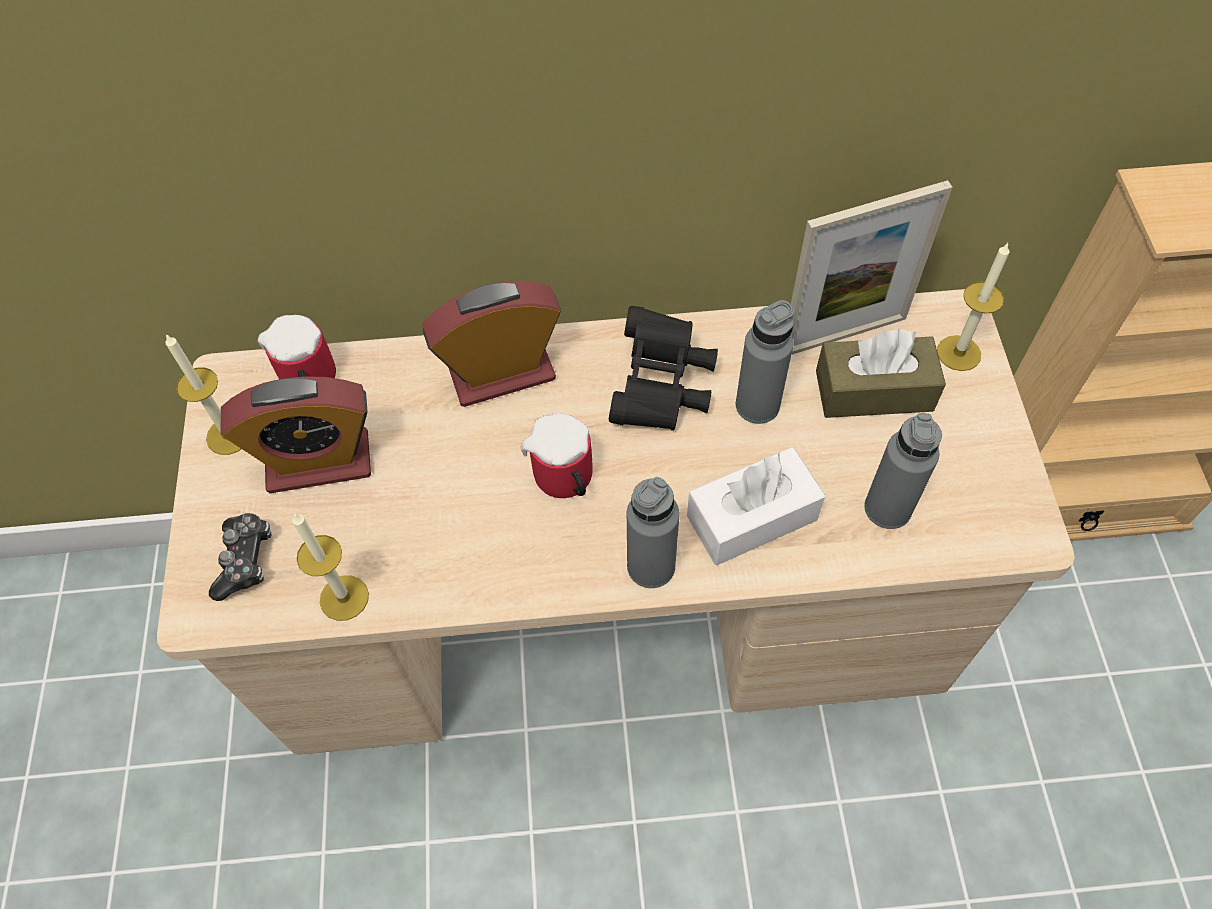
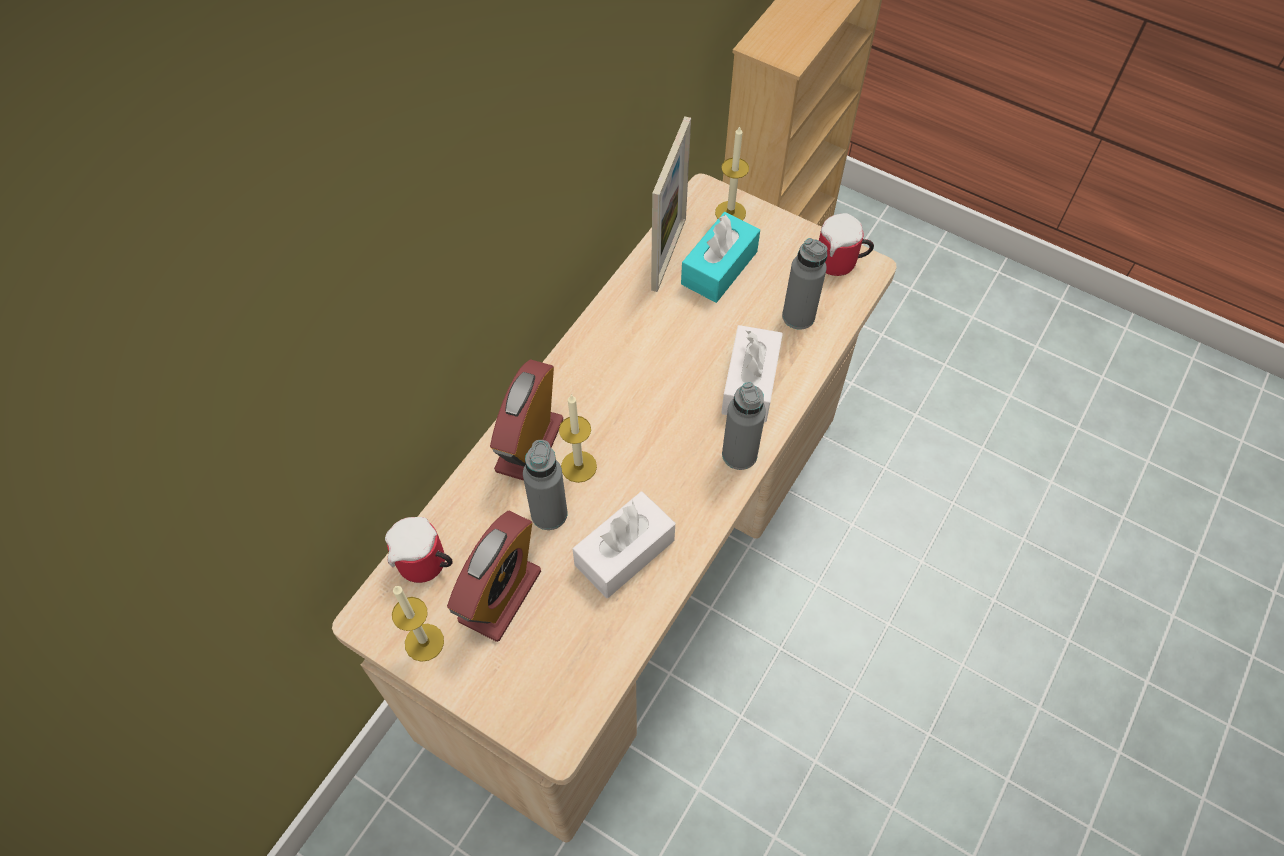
camera: 55 degrees left, 0 degrees up
game controller [209,513,271,601] -> none
candle [292,513,369,621] -> candle moved to [559,394,597,483]
mug [521,413,593,498] -> mug moved to [819,213,874,276]
black binoculars [609,306,718,431] -> none
grey bottle [736,300,794,424] -> grey bottle moved to [523,440,568,530]
brown tissue box [816,329,946,418] -> turquoise tissue box [681,212,760,303]
none -> white tissue box [573,491,675,598]

